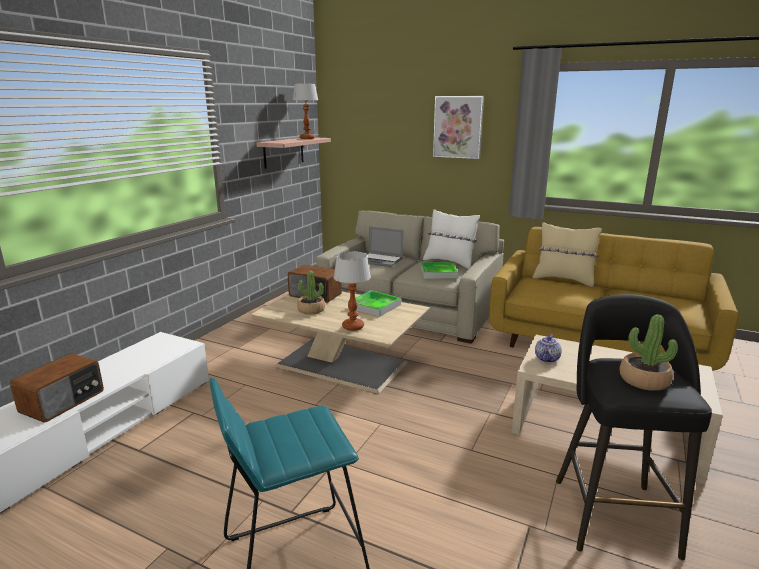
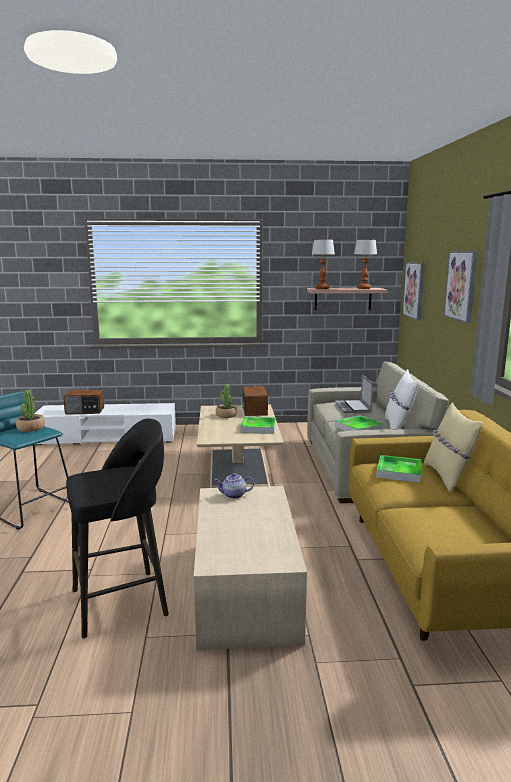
camera: 60 degrees right, 5 degrees down
table lamp [334,251,371,331] -> table lamp moved to [312,240,335,289]
potted plant [620,314,678,391] -> potted plant moved to [16,390,45,432]
none -> tray [376,455,422,483]
none -> picture [402,262,425,320]

